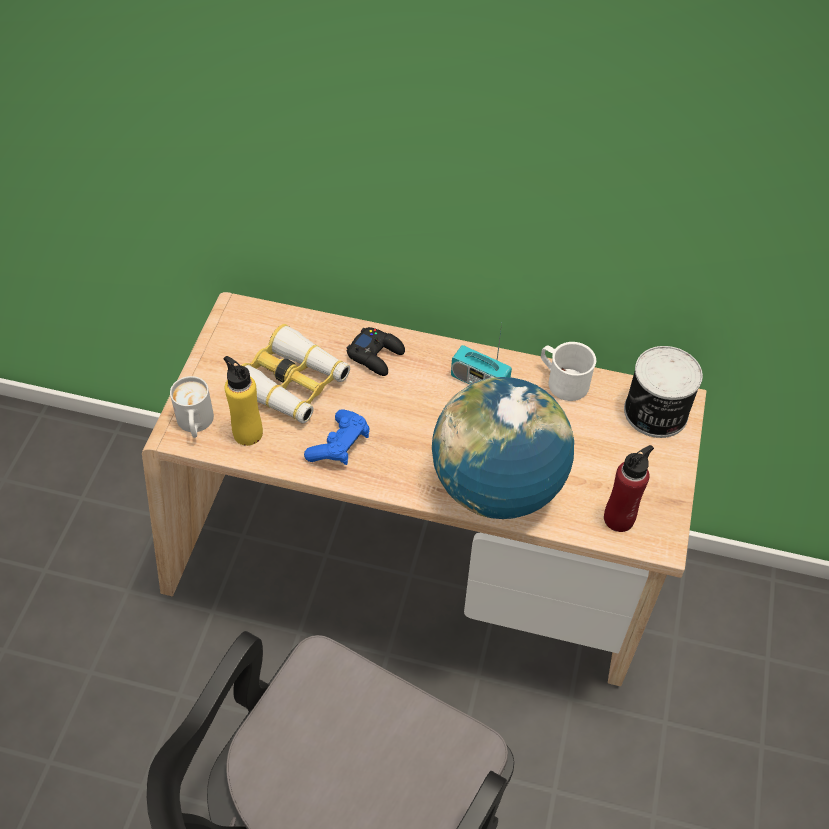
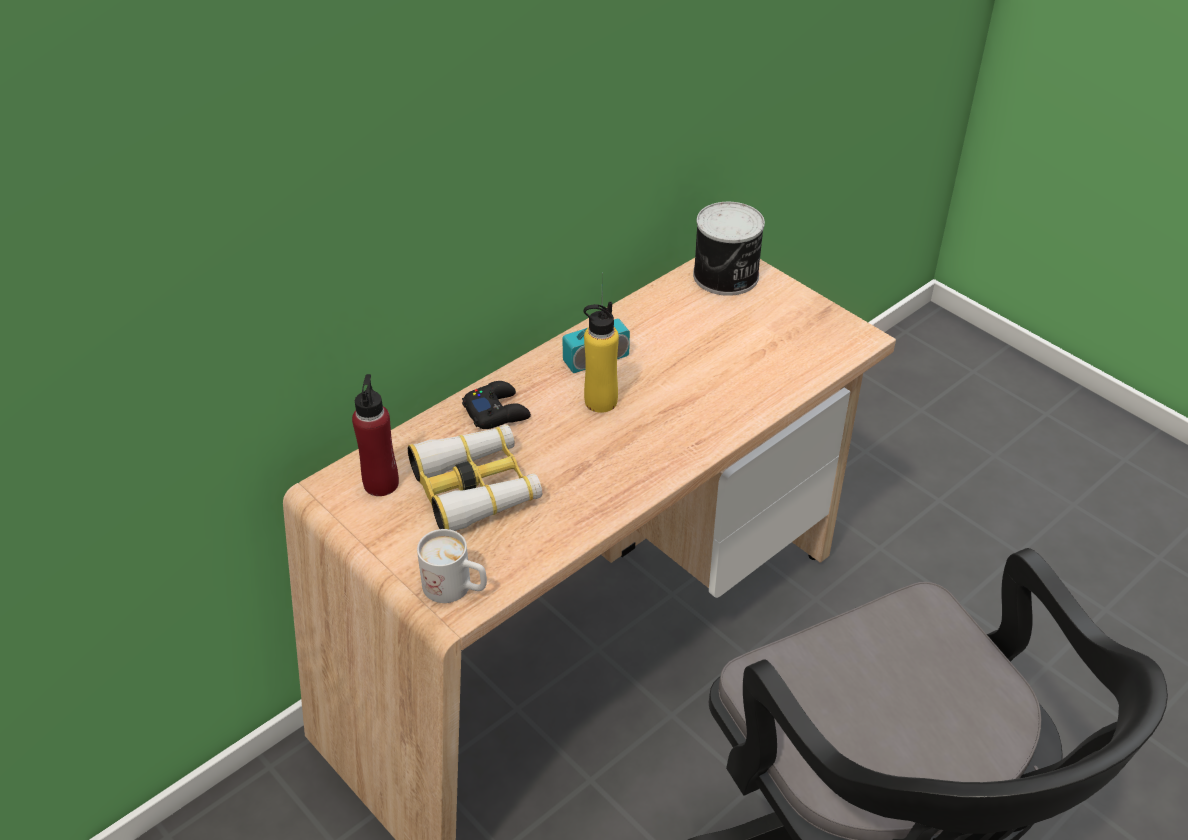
camera: 55 degrees left, 10 degrees down
yellow bottle [224,356,263,446] -> yellow bottle moved to [584,302,619,413]
blue game controller [304,409,369,465] -> none
globe [432,377,574,519] -> none
white mug [541,342,596,401] -> none
red bottle [604,445,654,532] -> red bottle moved to [352,374,399,496]

